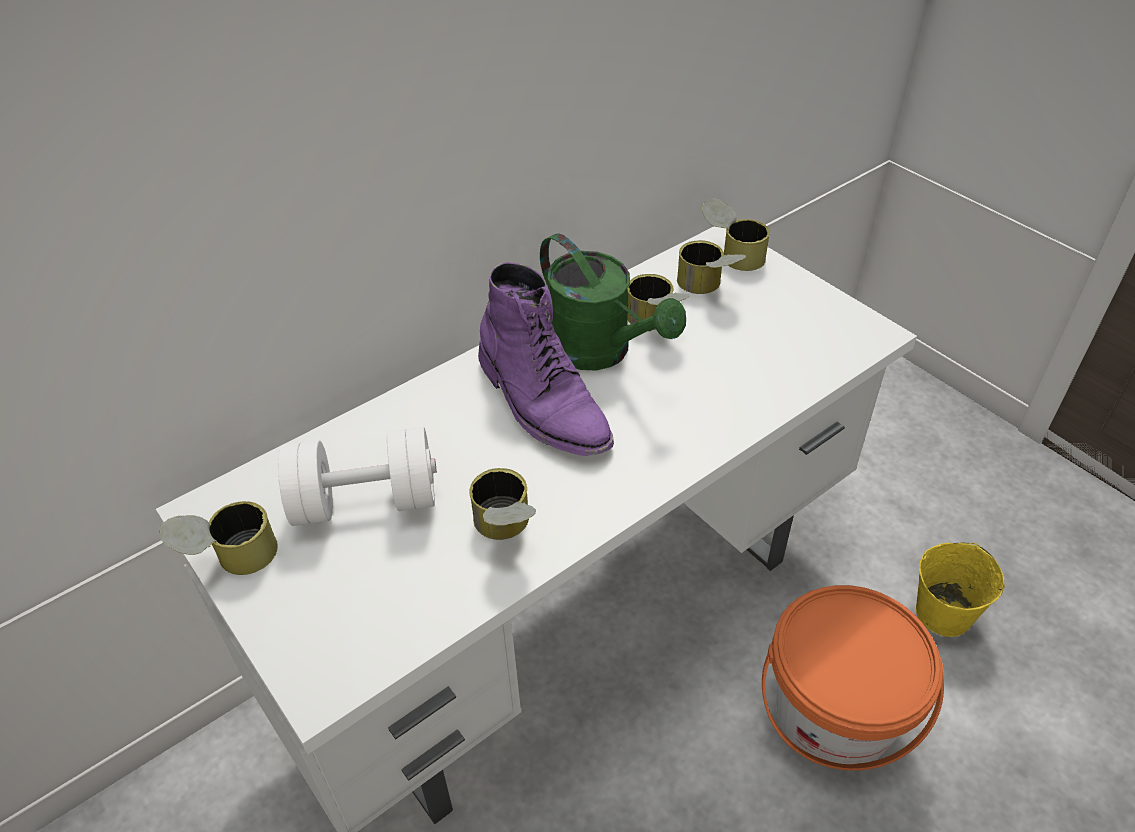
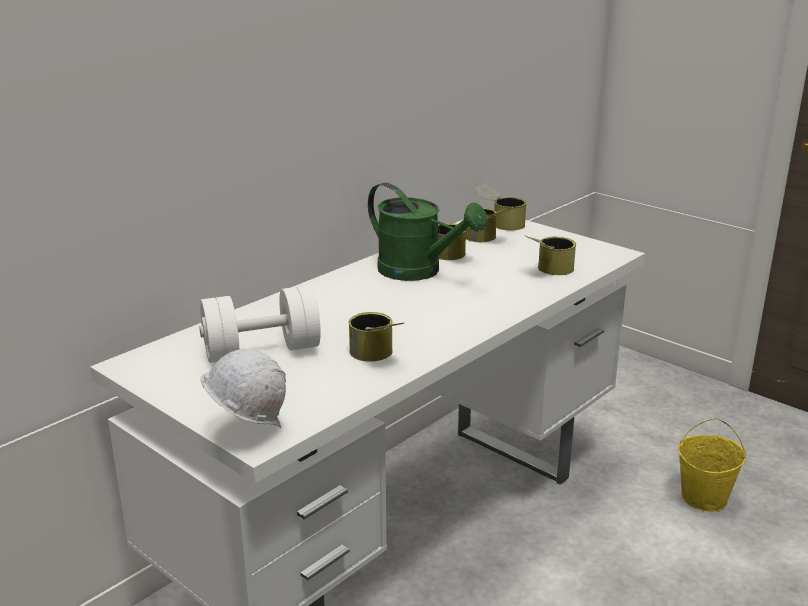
camera: 10 degrees left, 20 degrees down
can [159,501,278,575] -> can moved to [524,235,576,275]
purple boot [478,262,614,456] -> none
orange bucket [762,585,944,771] -> none
none -> white hard hat [200,349,286,428]

